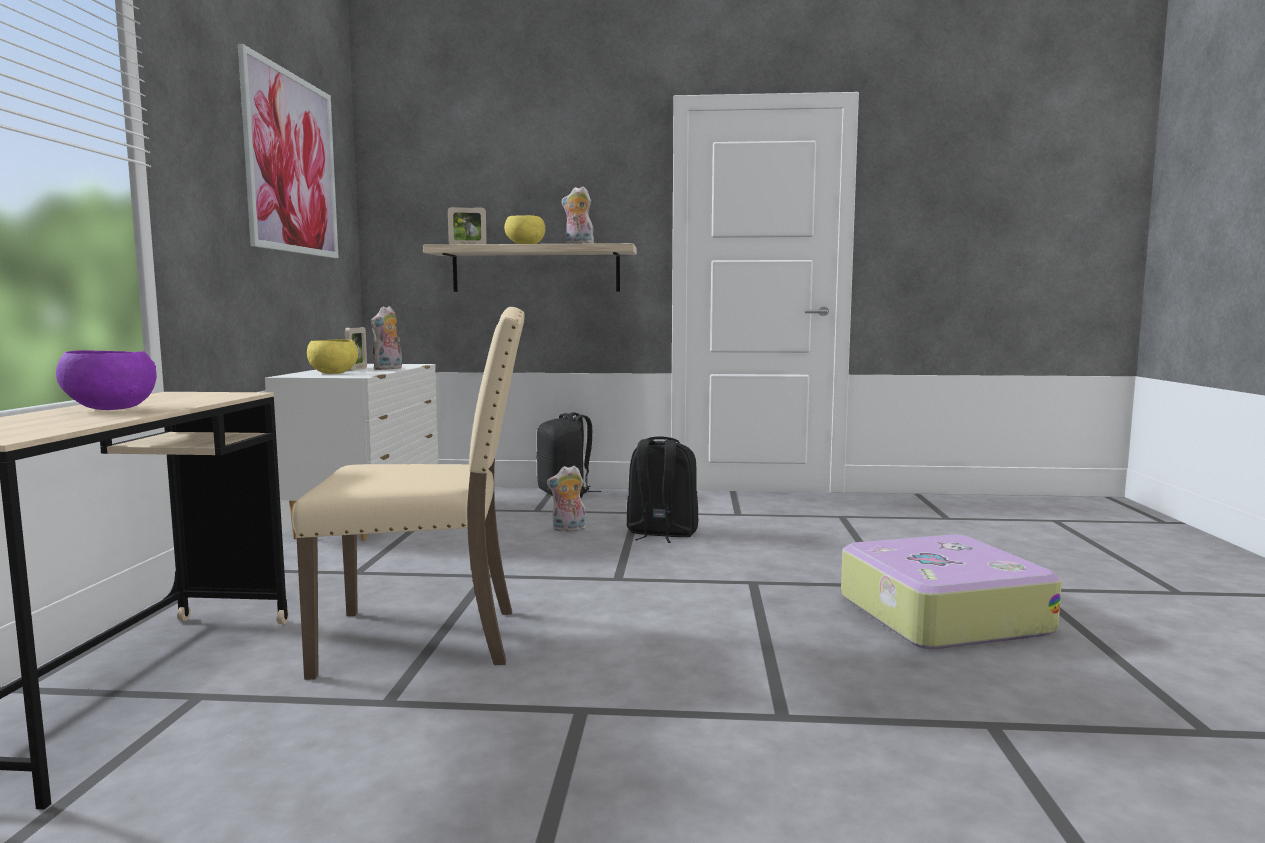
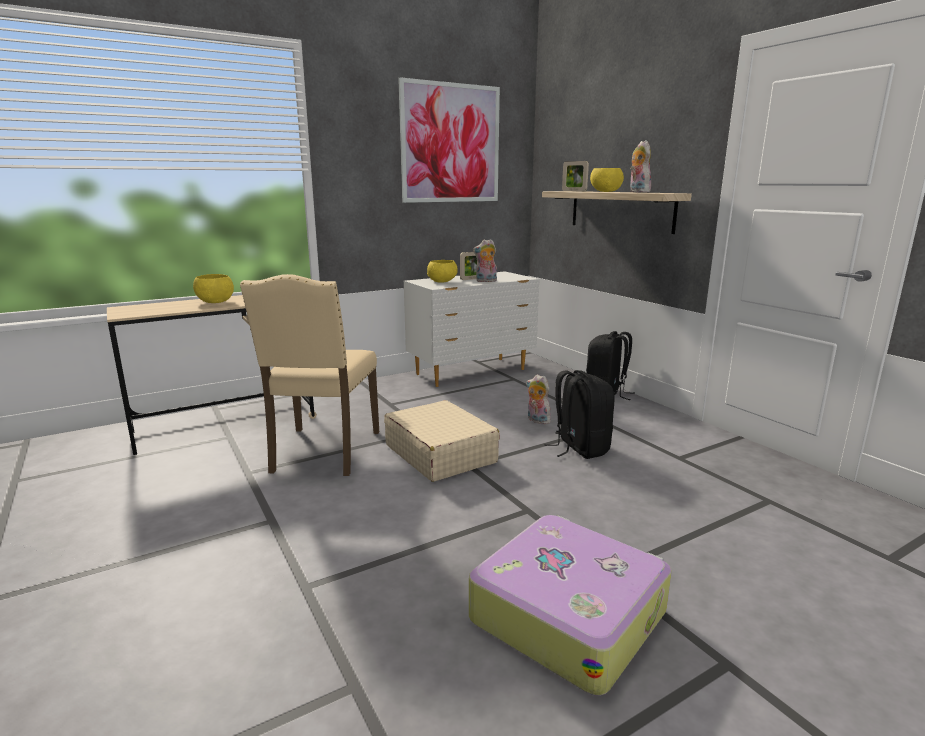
camera: 55 degrees right, 10 degrees up
purple bowl [56,350,157,410] -> yellow bowl [193,274,234,303]
beige chair [291,307,525,680] -> beige chair turned 45 degrees clockwise [240,274,379,476]
none -> beige suitcase [384,400,500,482]

